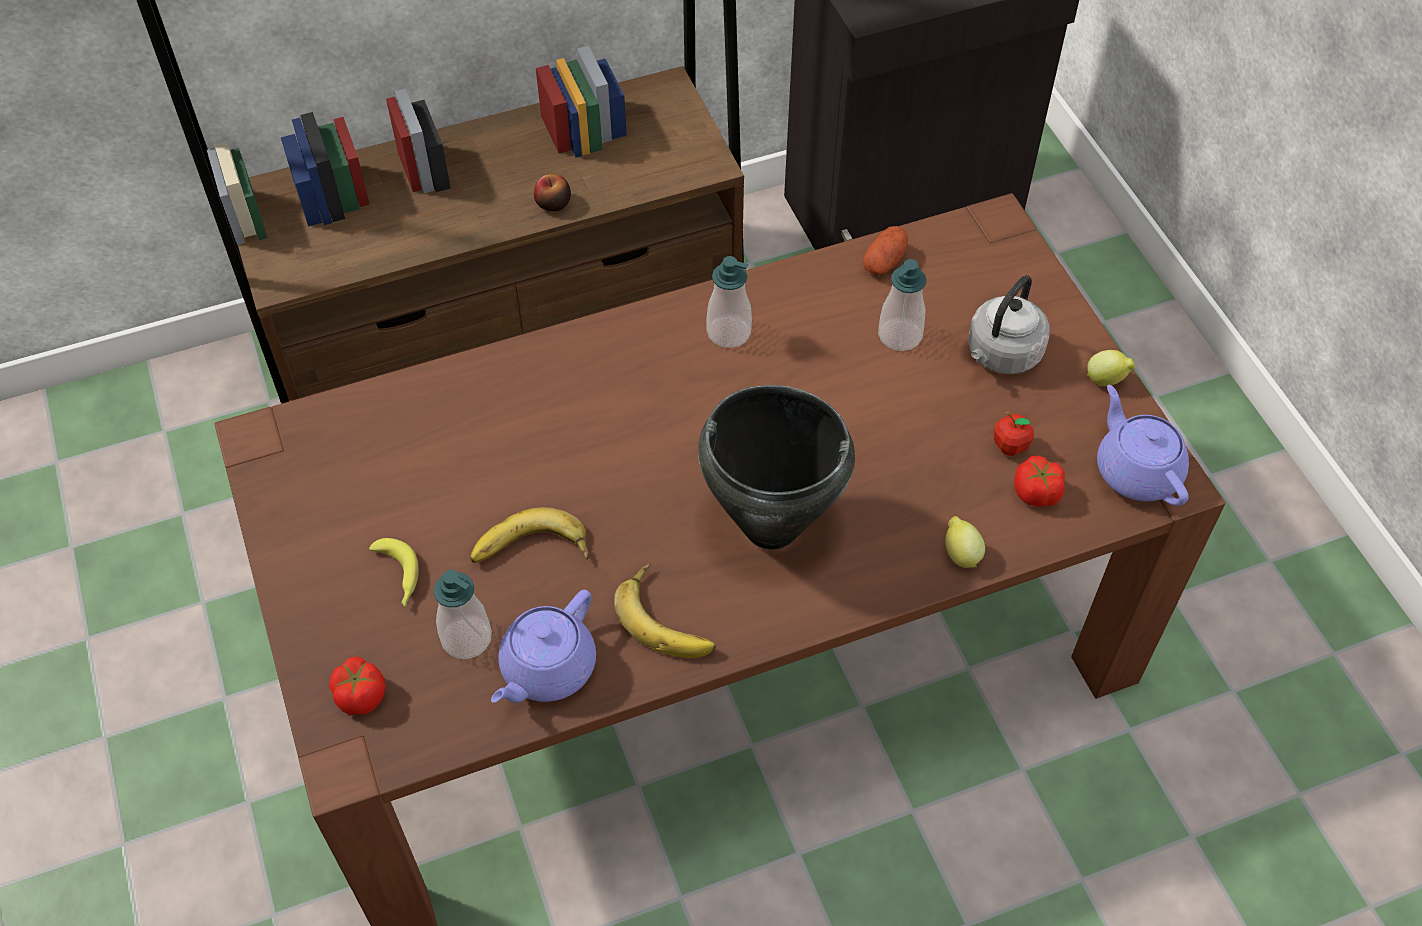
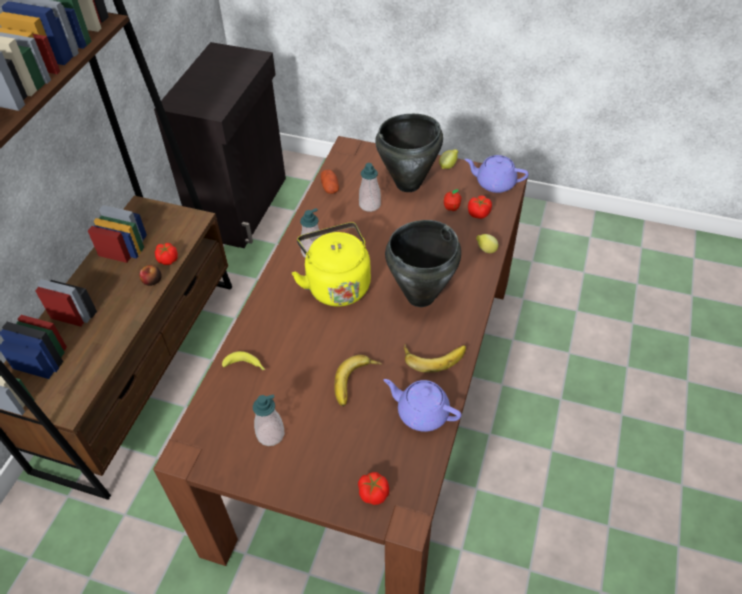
camera: 50 degrees left, 5 degrees down
banana [369,538,419,607] -> banana moved to [222,351,265,370]
soap dispenser [433,569,492,659] -> soap dispenser moved to [253,394,284,446]
purple teapot [491,590,596,703] -> purple teapot turned 135 degrees clockwise [384,379,462,432]
grey kettle [968,275,1050,374] -> black cooking pot [375,114,443,192]
none -> tomato [155,243,178,265]
none -> yellow kettle [292,222,371,307]

